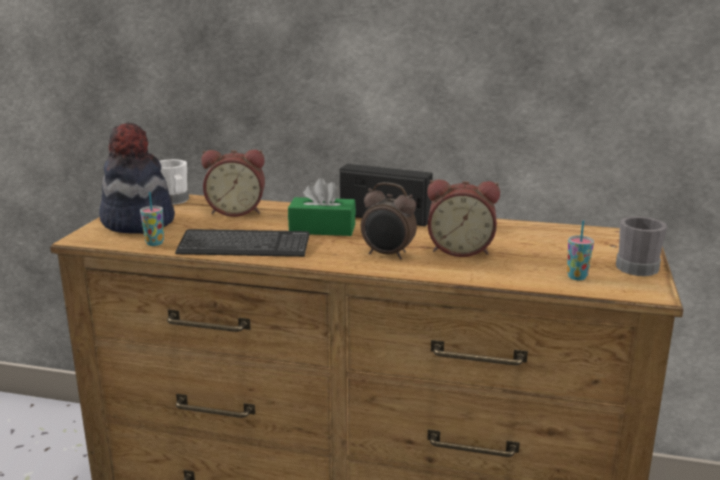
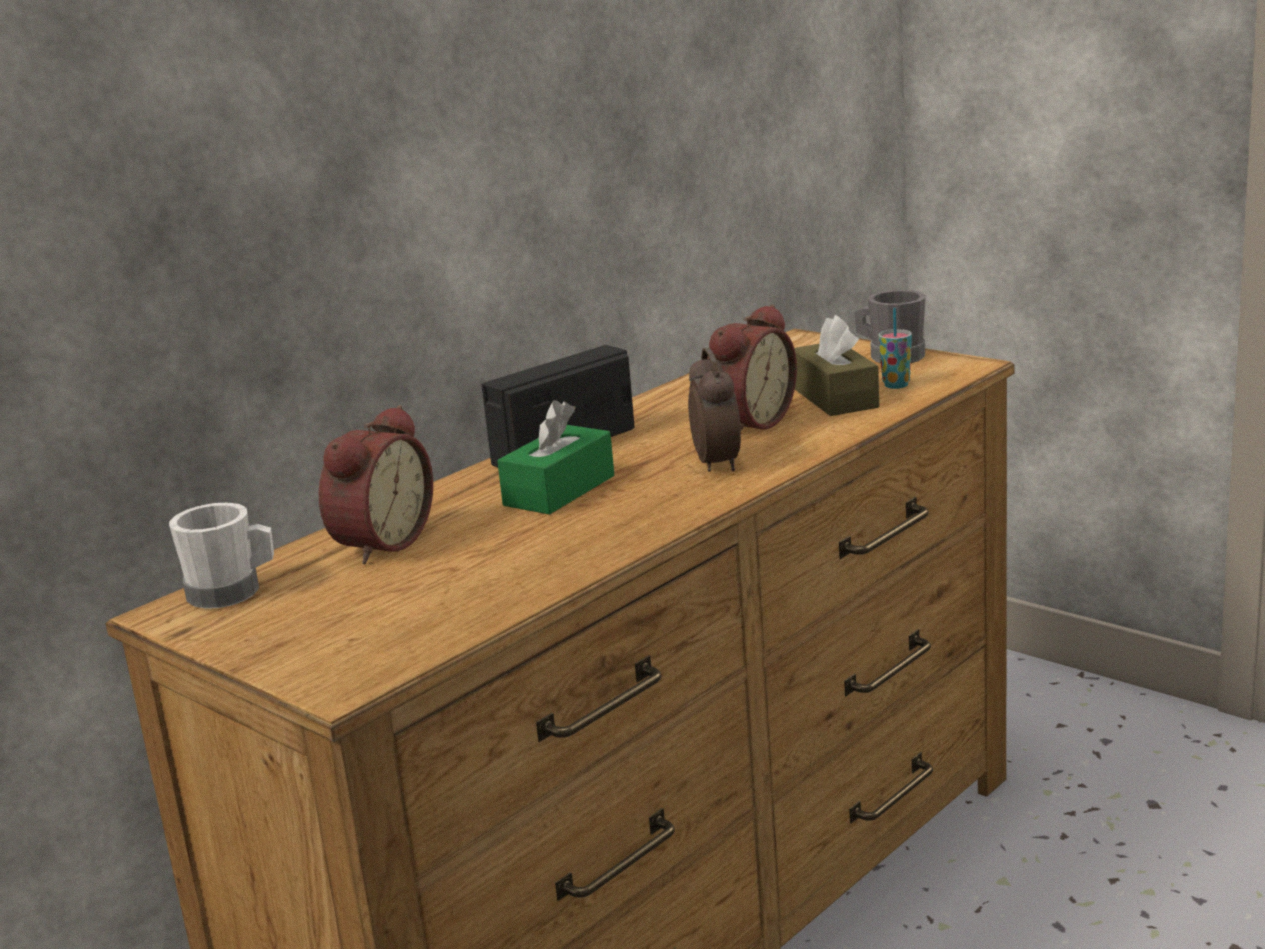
camera: 60 degrees left, 0 degrees up
hat [99,122,175,234] -> none
cup [140,192,164,246] -> none
keyboard [175,229,310,257] -> none
alarm clock [361,182,417,259] -> alarm clock turned 60 degrees counterclockwise [688,348,741,472]
none -> brown tissue box [794,315,879,416]

